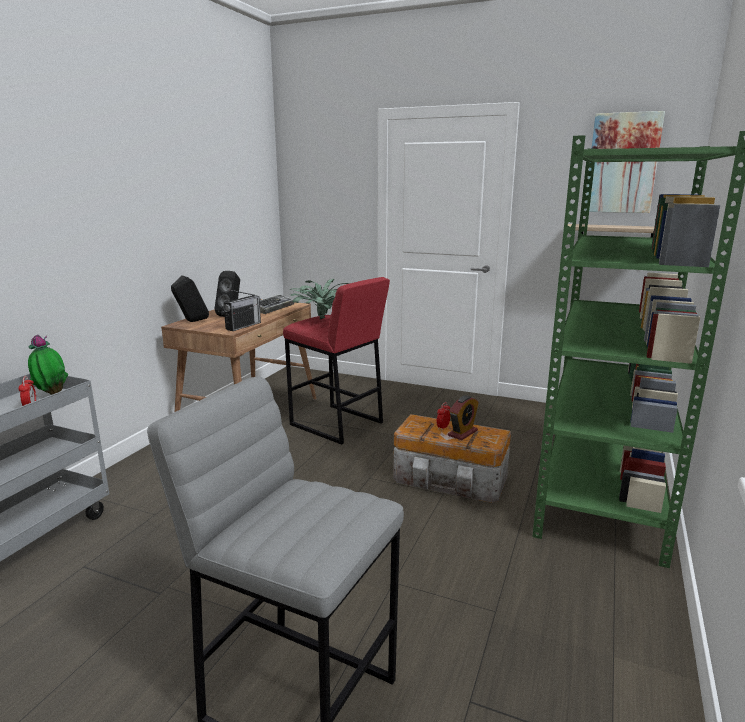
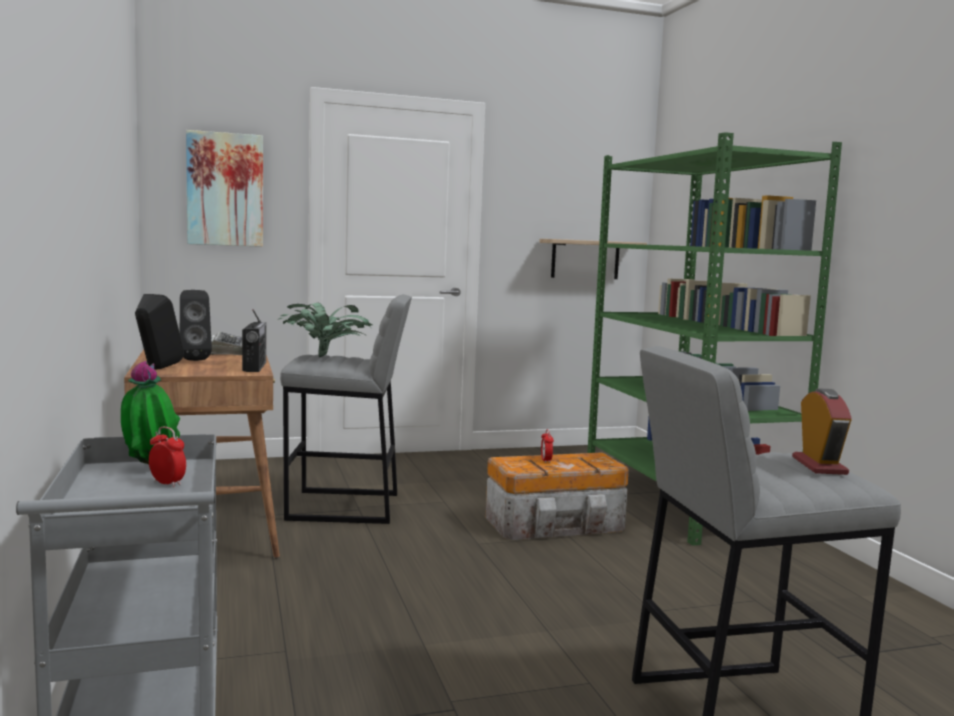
camera: 40 degrees left, 10 degrees down
red stool [283,277,390,445] -> grey stool [280,294,412,524]
alarm clock [448,395,479,440] -> alarm clock moved to [792,388,852,475]
picture [584,111,665,213] -> picture moved to [186,130,263,247]

